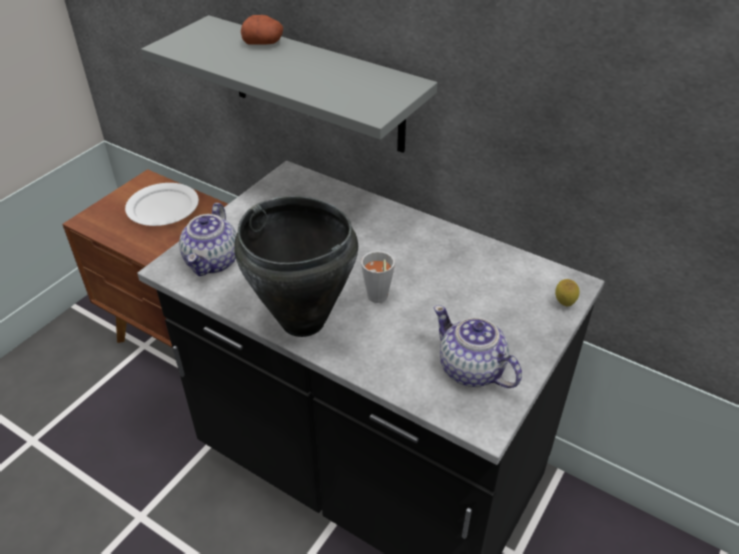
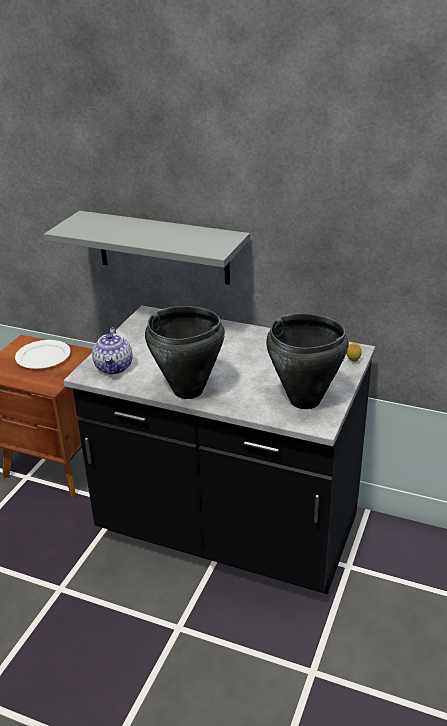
camera: 10 degrees left, 10 degrees down
potato [241,15,283,45] -> none
grey cup [361,251,395,303] -> none
teapot [433,305,522,388] -> black cooking pot [266,313,349,409]

